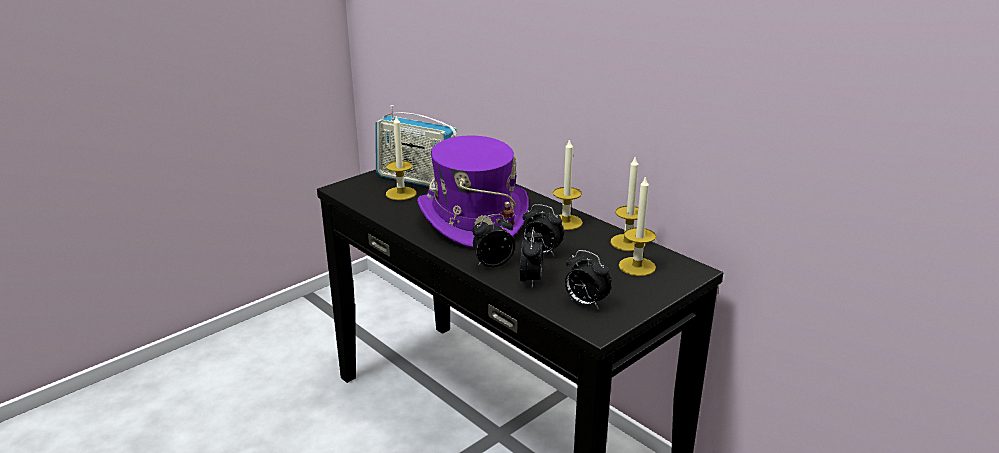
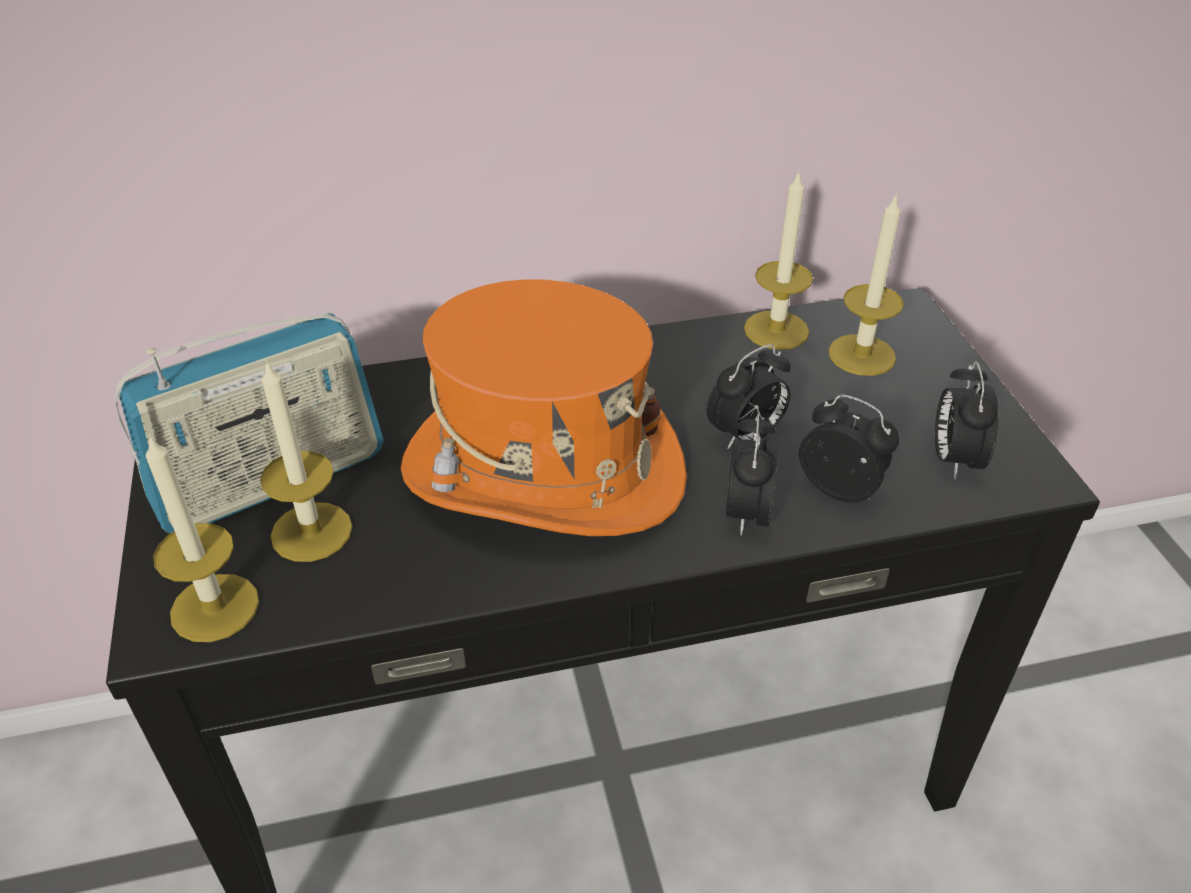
camera: 60 degrees left, 15 degrees up
purple hat [417,135,529,248] -> orange hat [401,279,687,536]
candle [553,138,583,230] -> candle moved to [146,434,259,642]
alarm clock [565,250,612,310] -> alarm clock turned 120 degrees clockwise [935,361,998,479]

